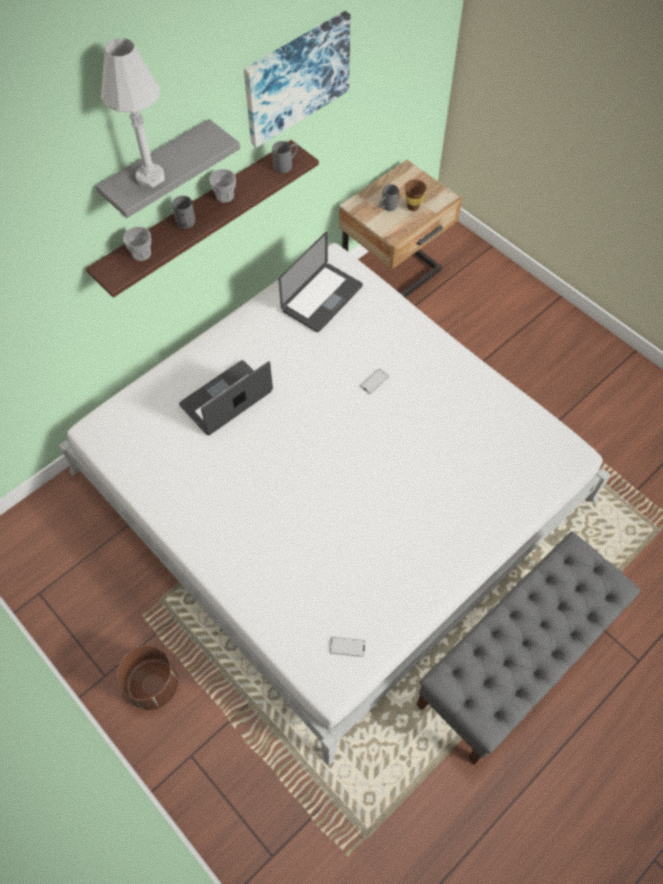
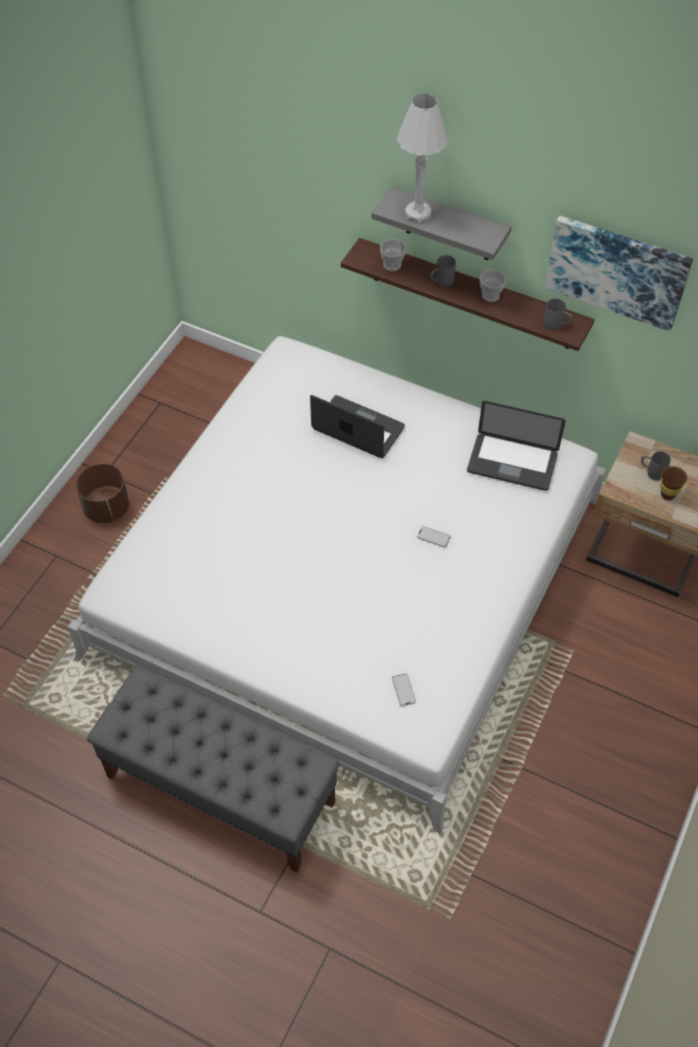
camera: 70 degrees right, 5 degrees down
phone [330,637,365,657] -> phone moved to [392,674,416,706]

